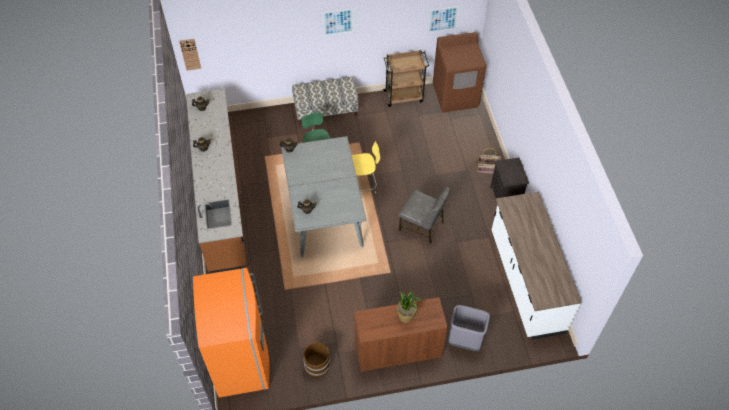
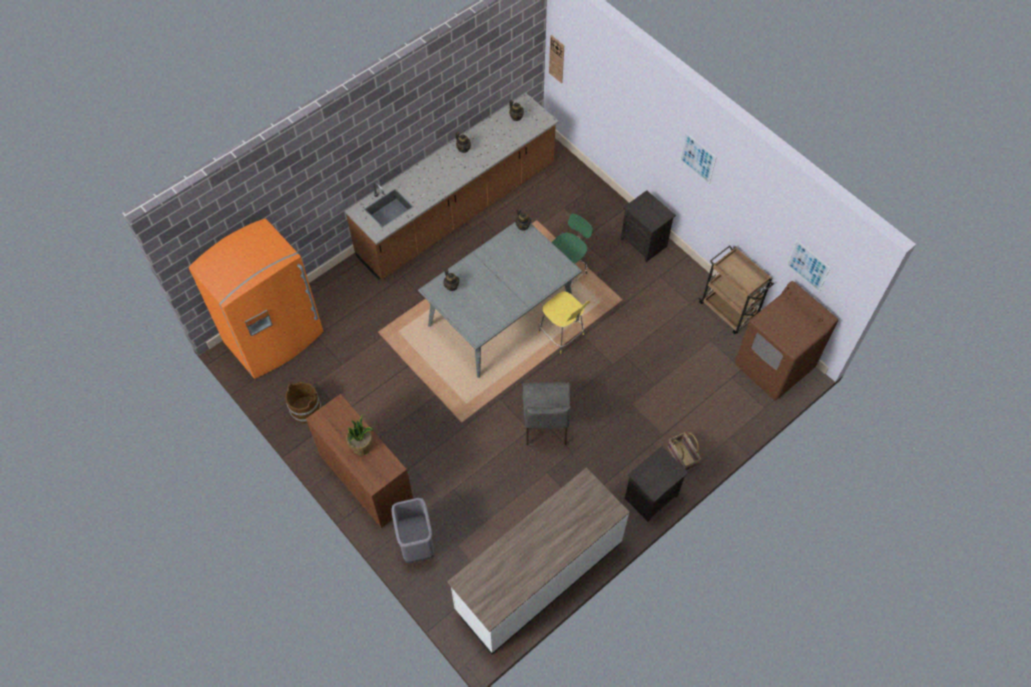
camera: 60 degrees right, 5 degrees up
bench [292,77,359,124] -> black nightstand [621,190,676,262]

